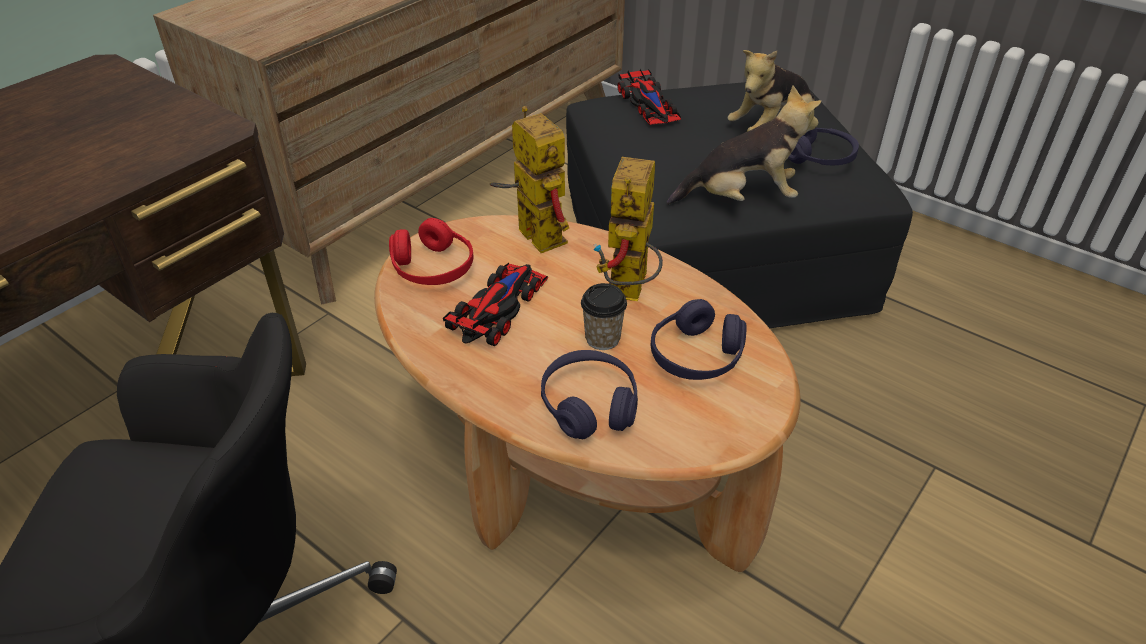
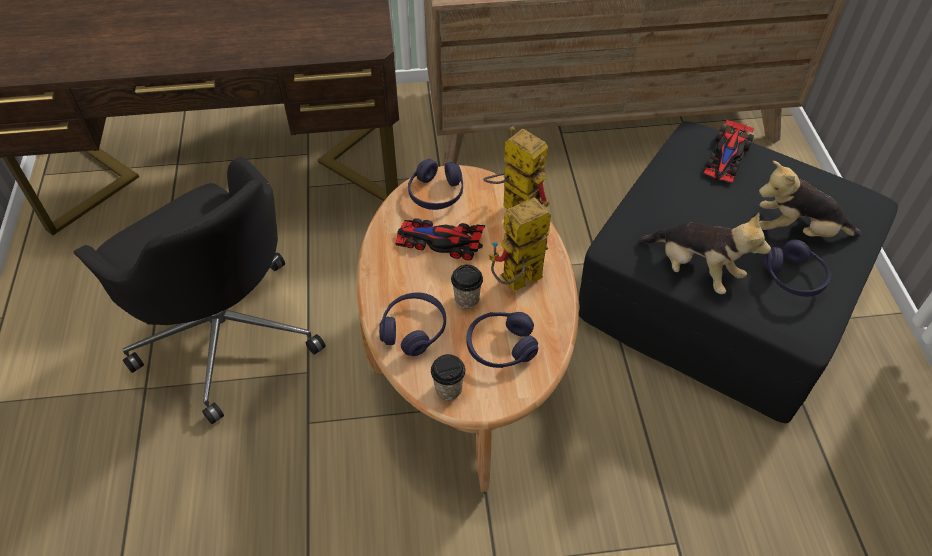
camera: 45 degrees right, 10 degrees up
red headphones [389,218,473,285] -> purple headphones [408,159,463,210]
toy car [443,263,548,346] -> toy car turned 150 degrees counterclockwise [395,218,485,260]
toy robot [490,106,569,253] -> toy robot turned 60 degrees counterclockwise [483,126,550,209]
none -> cup [431,354,466,400]

